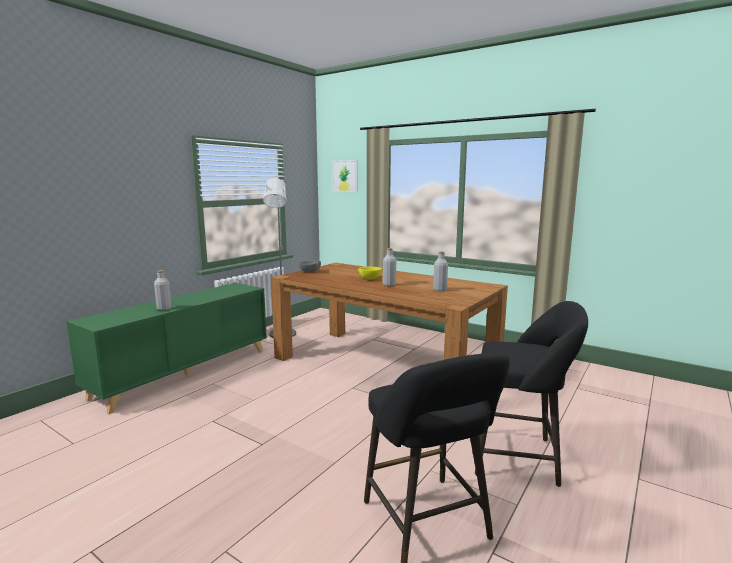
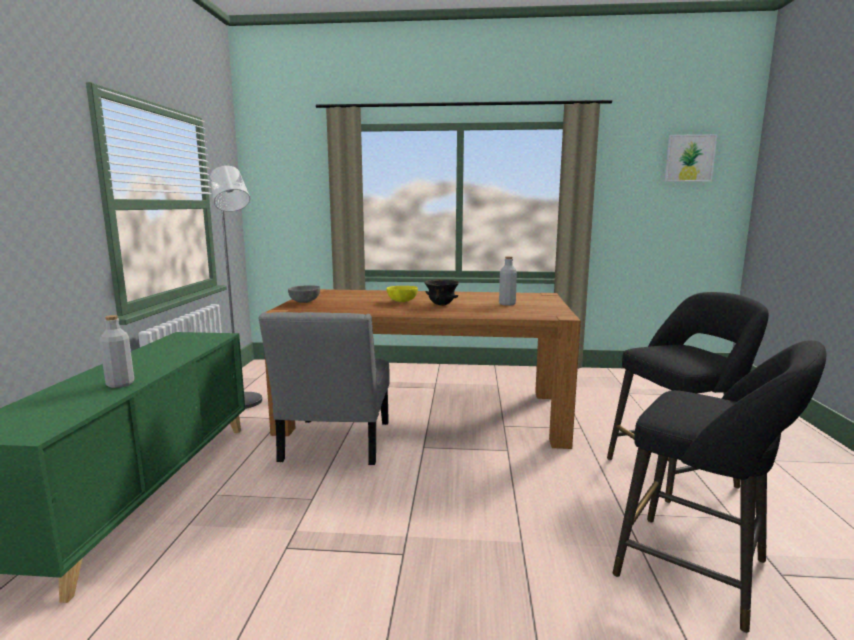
camera: 30 degrees left, 0 degrees up
picture [332,160,358,192] -> picture moved to [665,134,717,182]
grey bottle [383,248,396,286] -> black bowl [424,279,459,306]
none -> grey chair [258,312,390,465]

